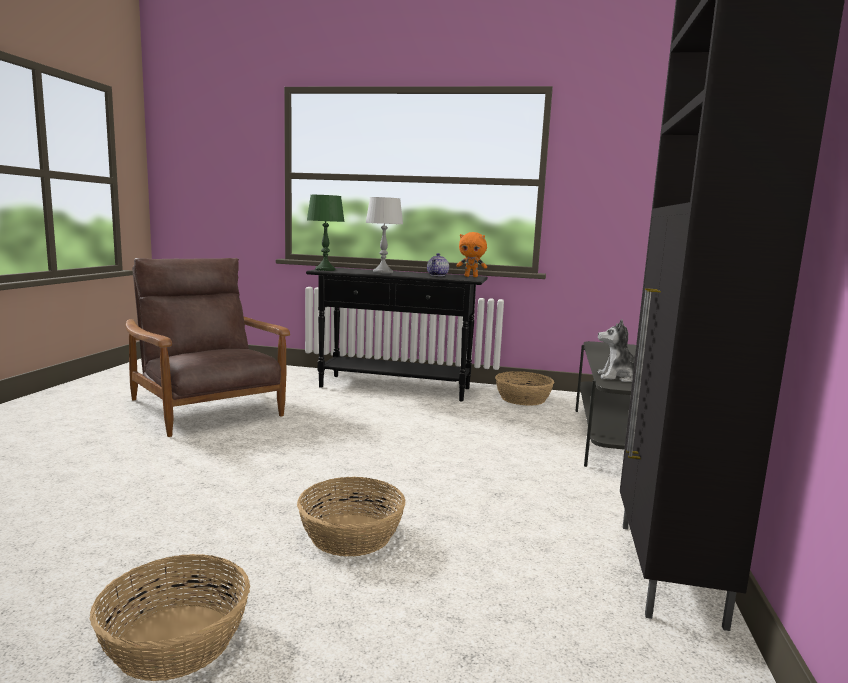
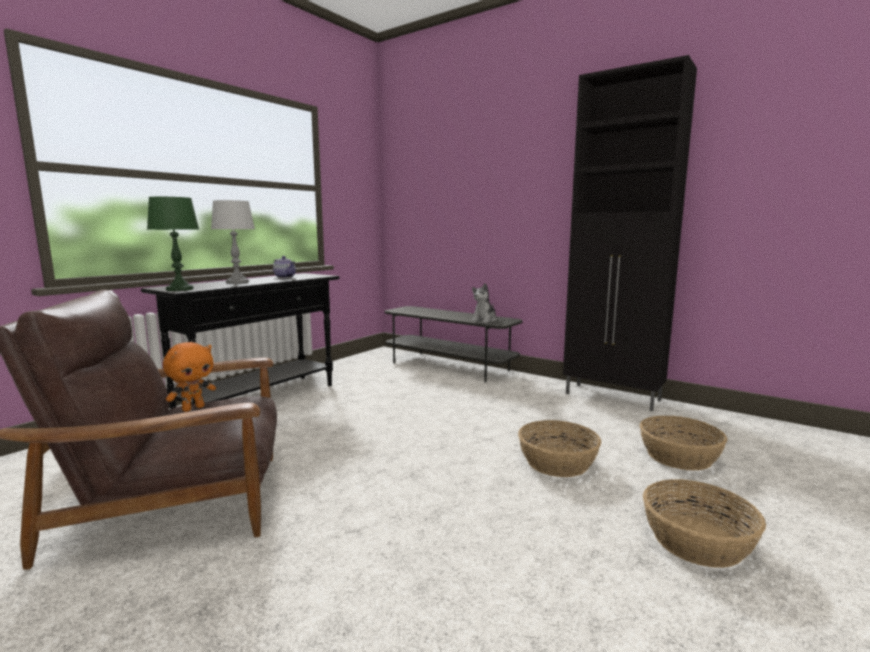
camera: 65 degrees left, 0 degrees up
orange plush toy [456,232,487,277] -> orange plush toy moved to [163,342,216,412]
basket [495,371,554,406] -> basket moved to [640,416,728,471]

